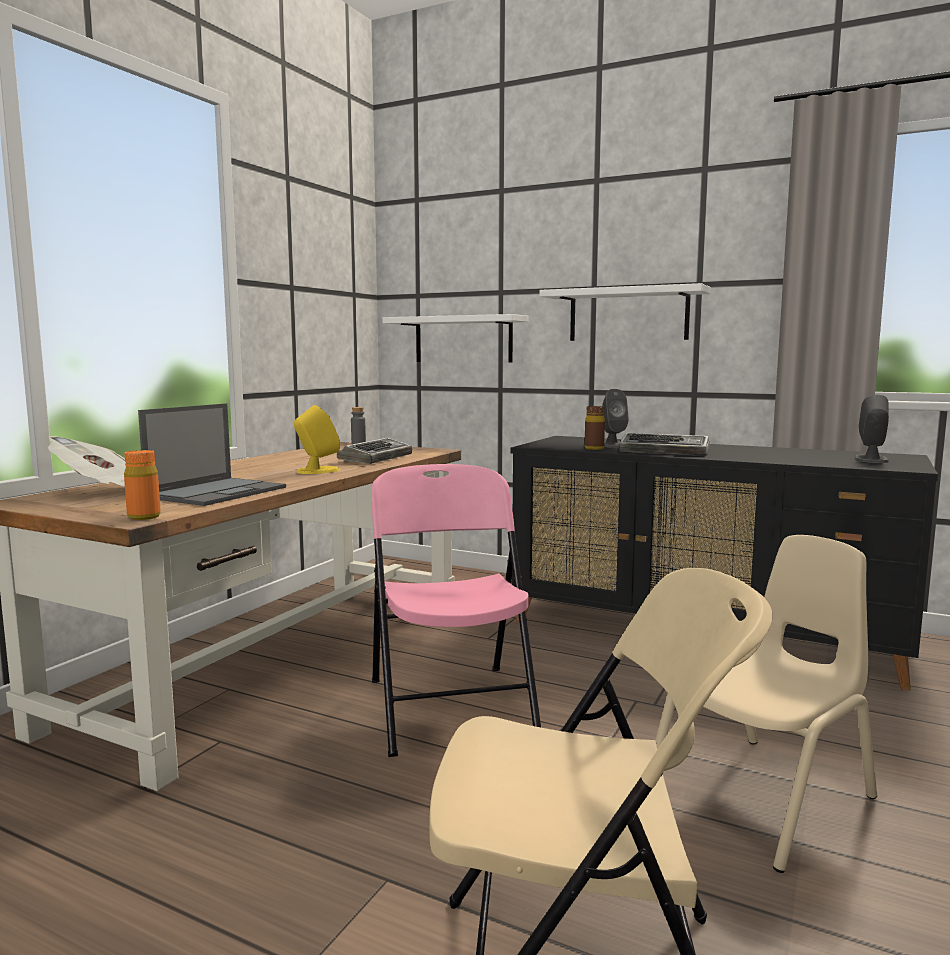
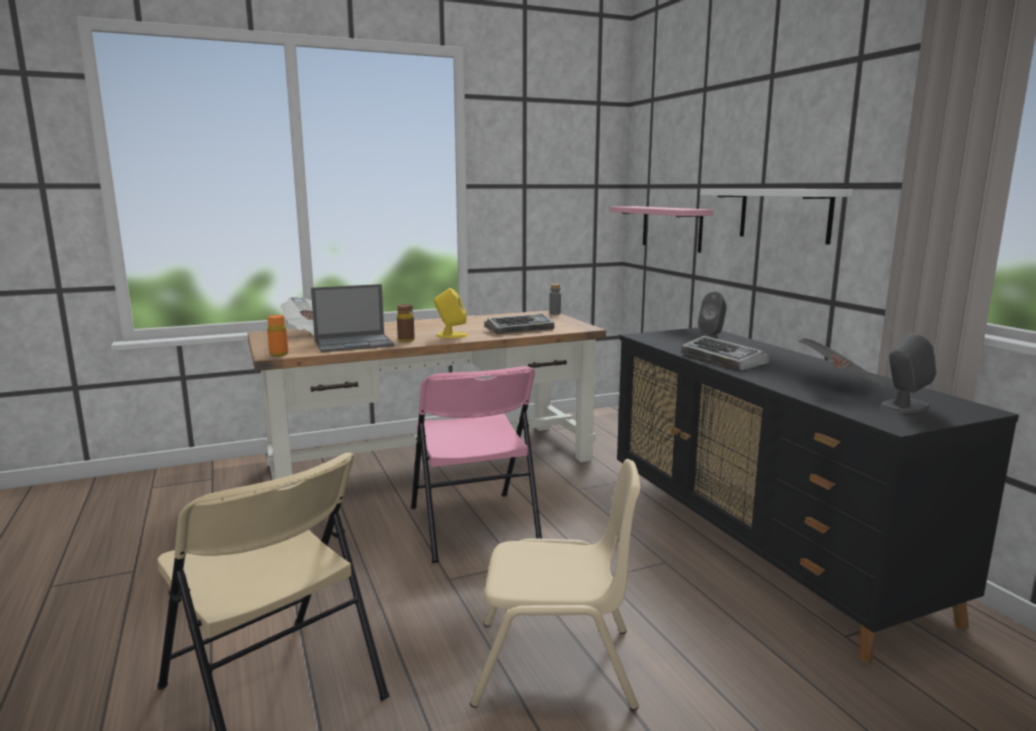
camera: 40 degrees right, 5 degrees up
pink chair [371,464,541,757] -> pink chair turned 135 degrees clockwise [411,366,542,563]
white shelf [383,314,529,363] -> pink shelf [609,206,714,253]
brown bottle [585,406,605,450] -> brown bottle moved to [397,304,415,342]
none -> newspaper [798,338,887,385]

